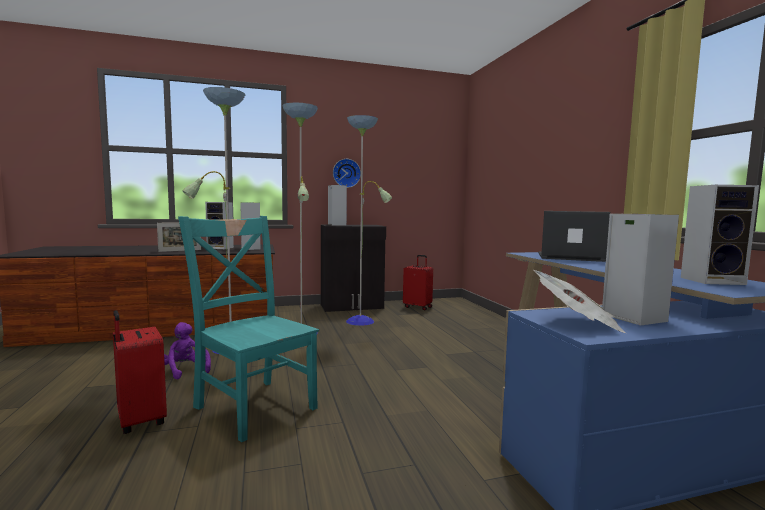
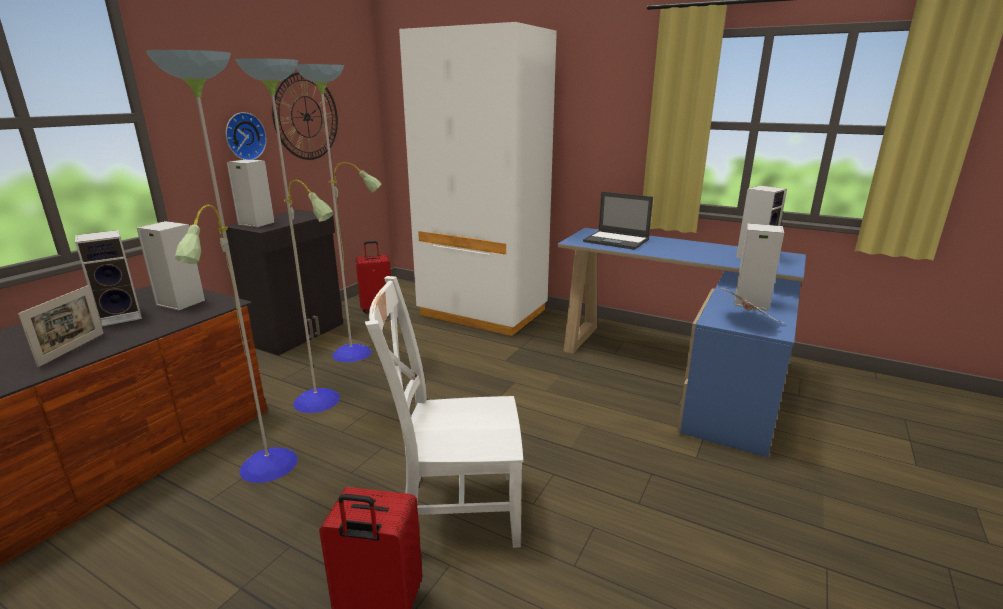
camera: 45 degrees left, 15 degrees up
purple plush toy [164,322,211,380] -> none
turquoise chair [178,216,319,442] -> white chair [365,276,523,548]
laptop [538,211,610,262] -> laptop turned 120 degrees counterclockwise [583,192,653,250]
none -> wall clock [272,72,338,160]
none -> white wardrobe [399,22,557,336]

